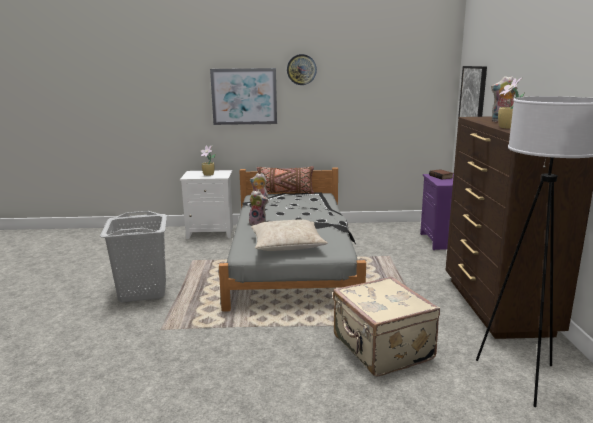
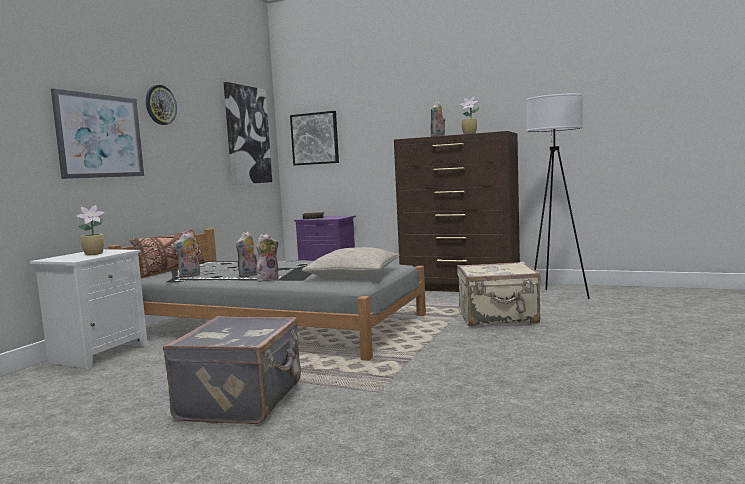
camera: 65 degrees left, 10 degrees down
grey laundry basket [100,211,167,302] -> grey suitcase [163,316,301,424]
none -> picture [224,82,272,185]
none -> plush toy [236,231,257,277]

